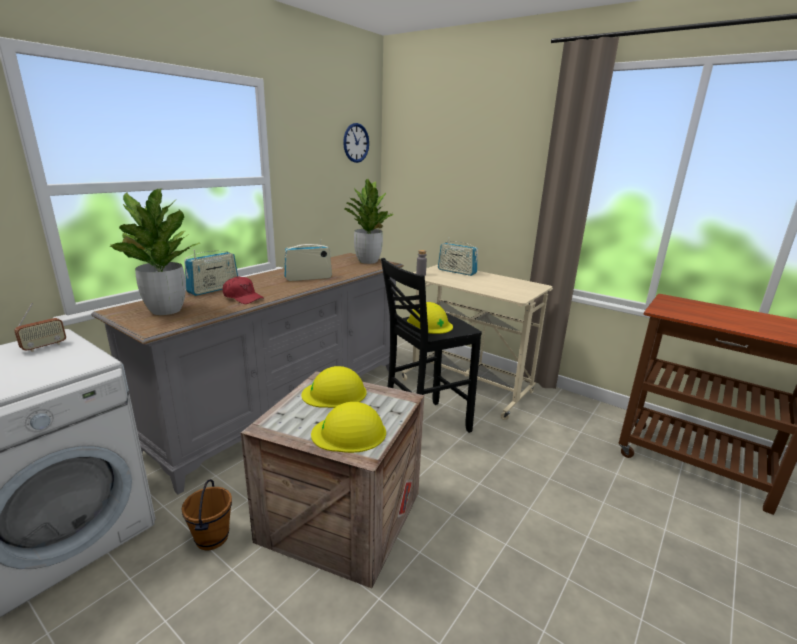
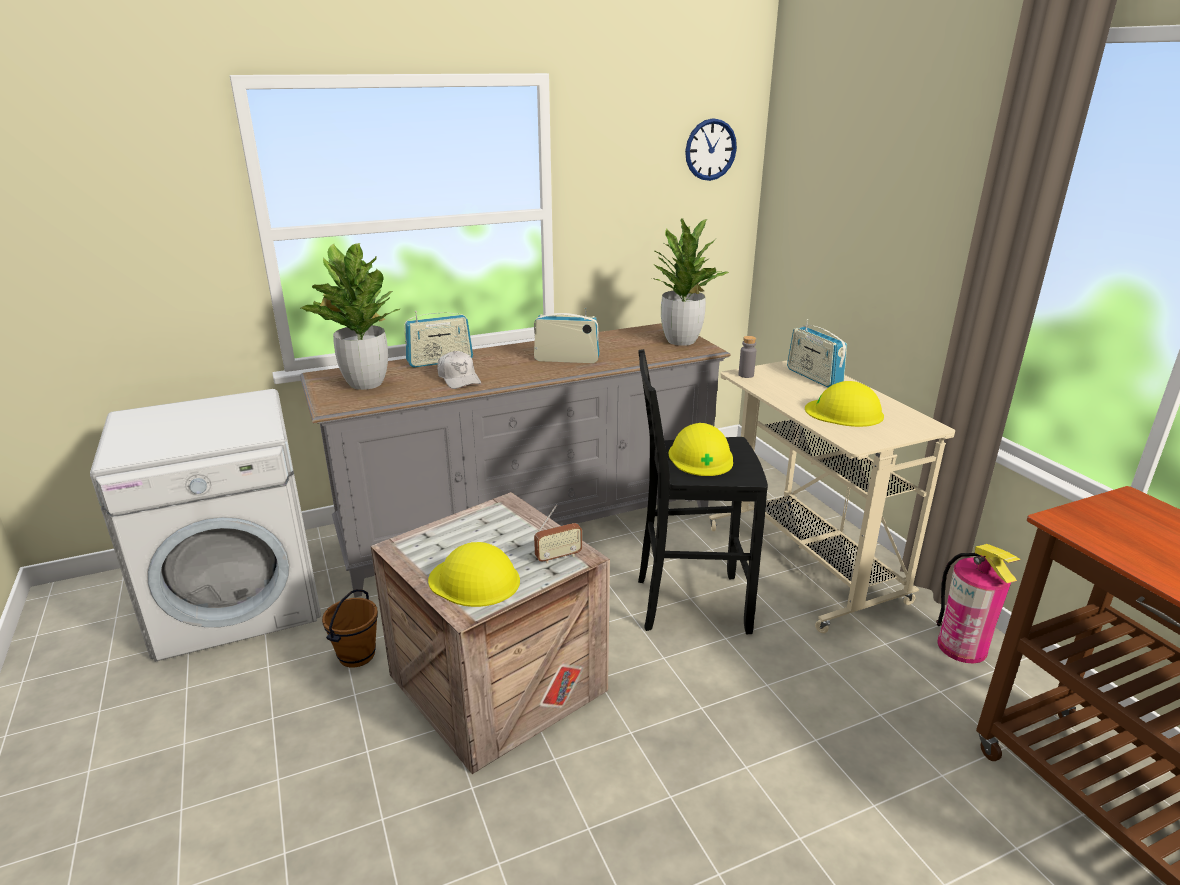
camera: 30 degrees right, 5 degrees up
radio [14,303,66,352] -> radio moved to [534,505,582,564]
red cap [223,276,264,304] -> white cap [437,351,481,389]
yellow hard hat [301,366,367,408] -> yellow hard hat moved to [805,381,884,427]
none -> fire extinguisher [936,544,1021,664]

